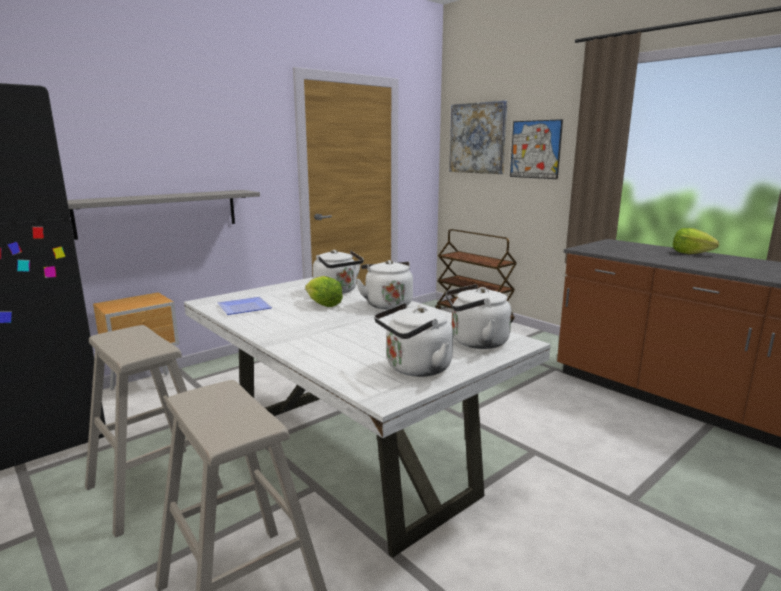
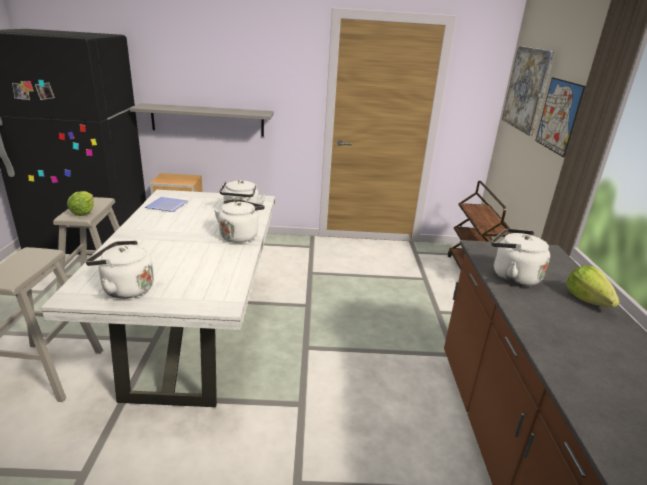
camera: 40 degrees right, 10 degrees up
lettuce [305,276,343,307] -> lettuce moved to [67,191,94,216]
white kettle [446,284,512,349] -> white kettle moved to [491,229,550,286]

